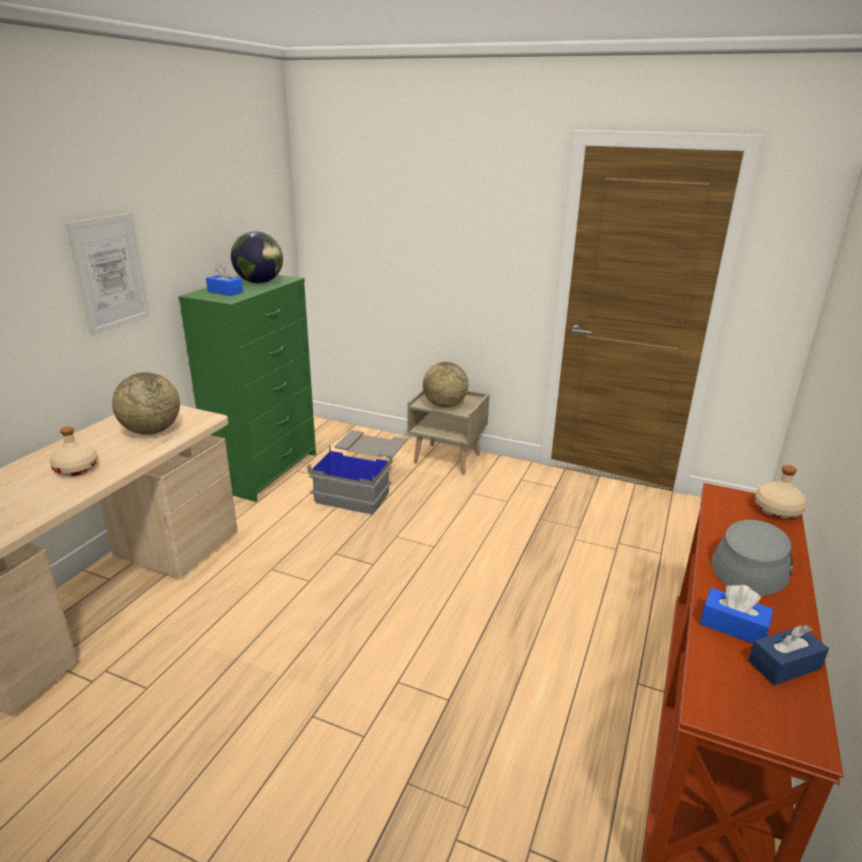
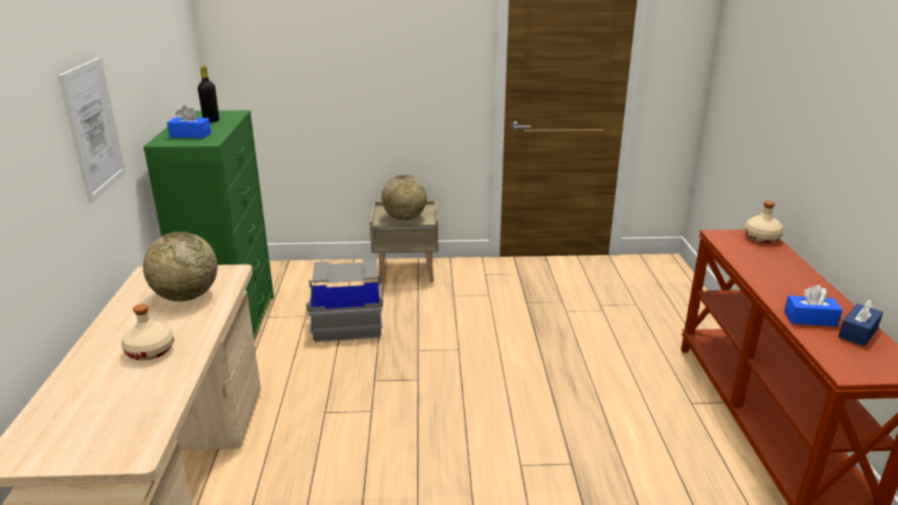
camera: 25 degrees left, 0 degrees up
globe [231,231,283,284] -> black bottle [198,65,219,122]
grey hat [711,520,793,596] -> none

